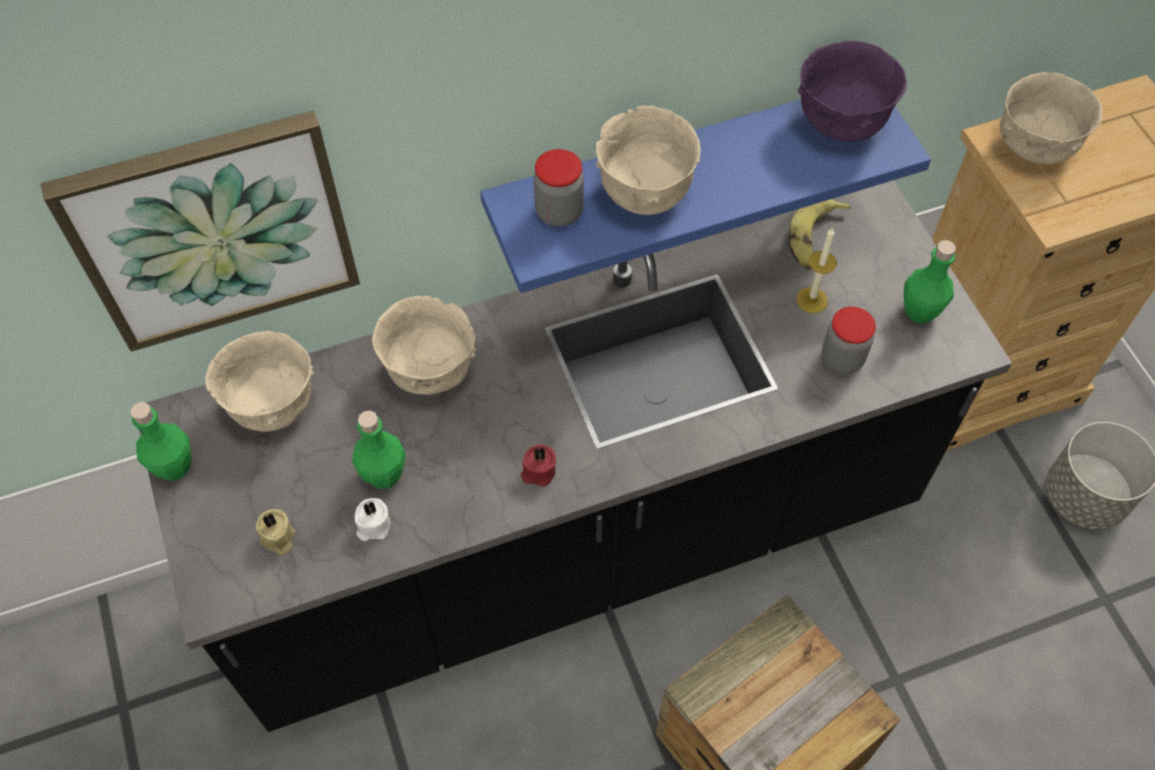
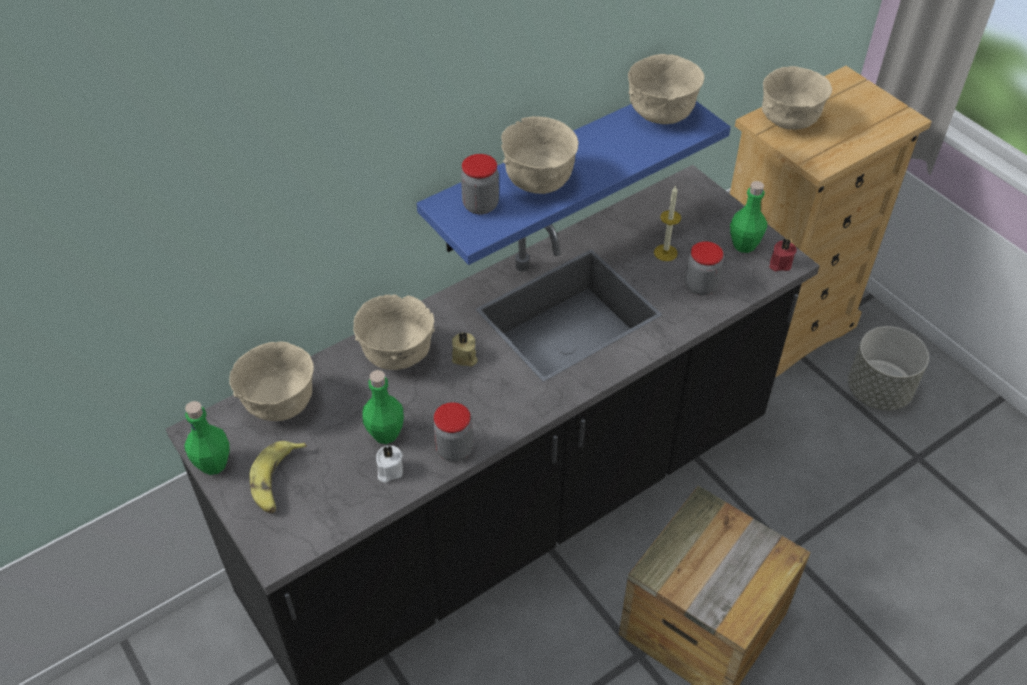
camera: 15 degrees left, 10 degrees down
picture [41,111,360,352] -> none
beige candle [255,509,295,555] -> beige candle moved to [452,332,478,367]
red candle [521,444,556,487] -> red candle moved to [769,238,797,271]
banana [789,199,851,269] -> banana moved to [249,441,307,513]
purple bowl [798,41,907,142] -> beige bowl [628,54,704,124]
none -> jar [433,402,473,461]

